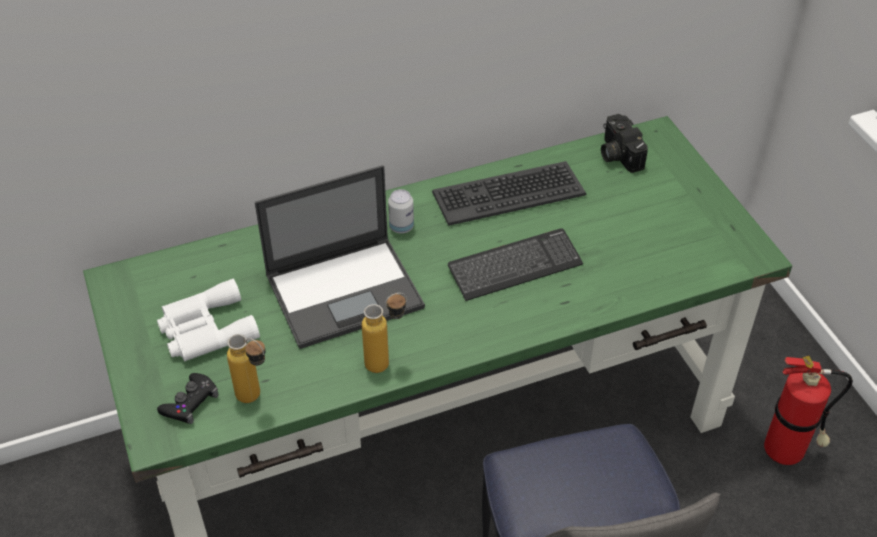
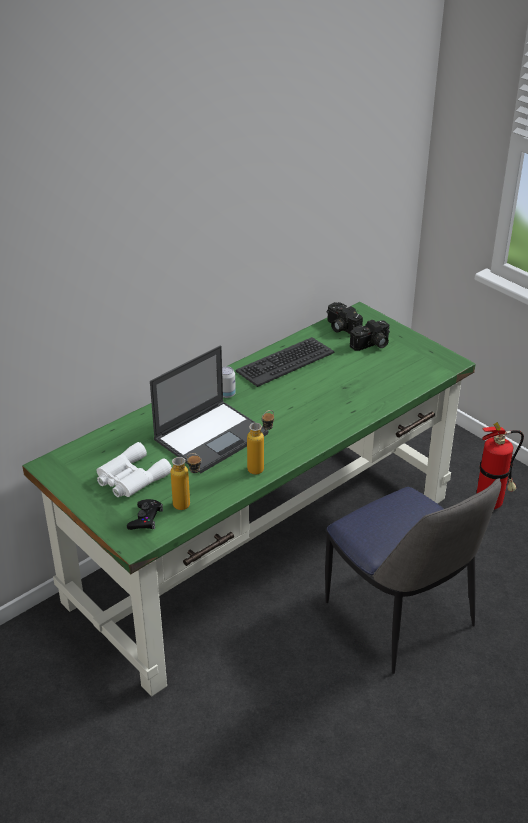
camera: 20 degrees left, 10 degrees down
keyboard [448,228,583,301] -> none
none -> camera [350,320,390,351]

